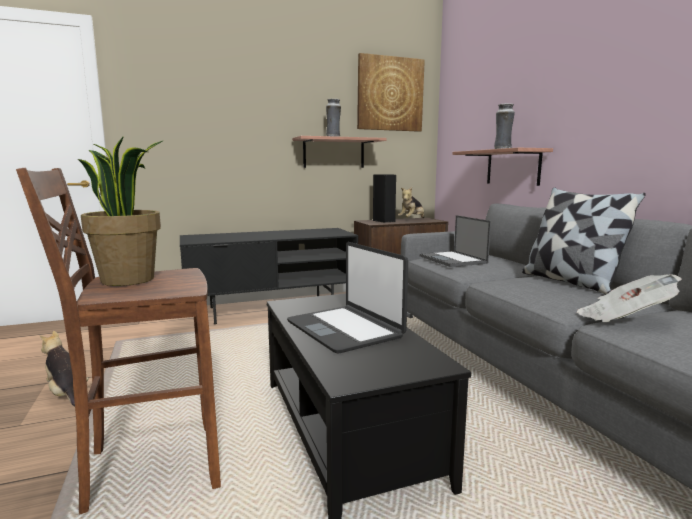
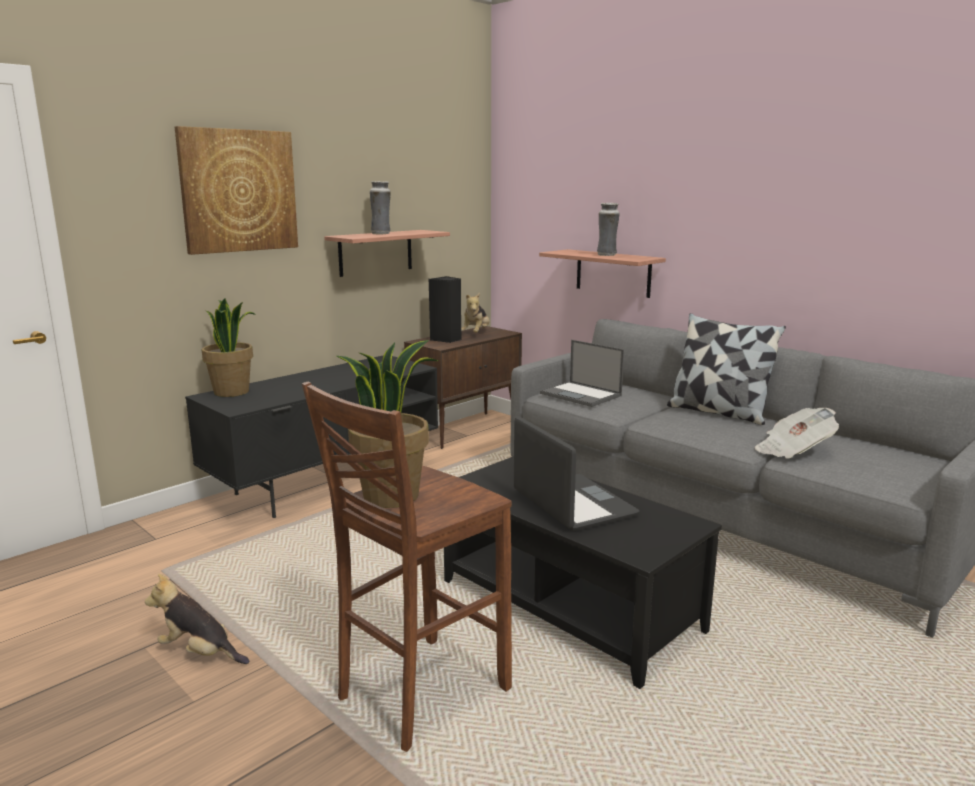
camera: 25 degrees left, 5 degrees up
laptop [287,242,408,354] -> laptop turned 150 degrees counterclockwise [514,416,640,531]
picture [357,53,425,132] -> picture moved to [175,126,298,255]
none -> potted plant [201,298,256,397]

